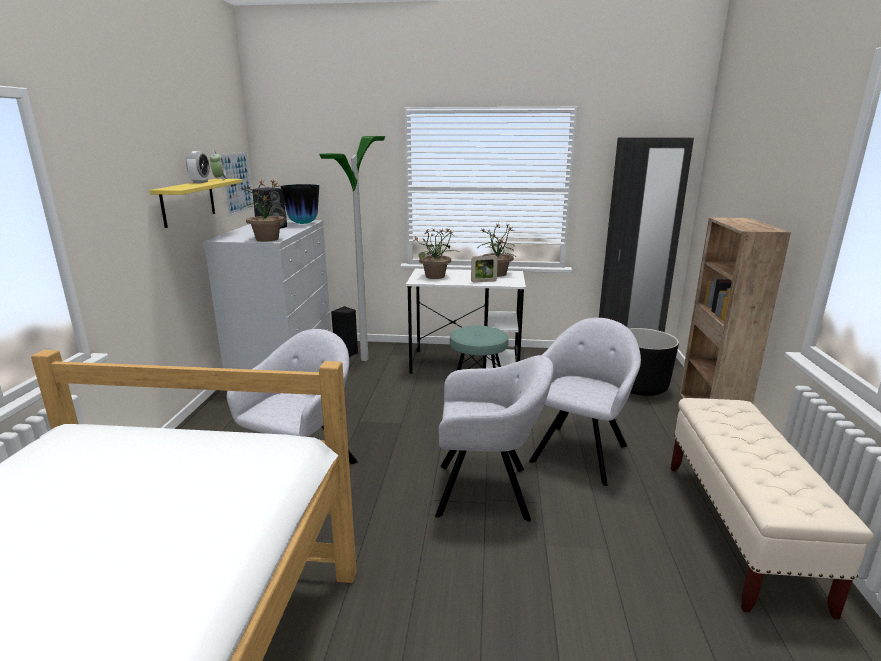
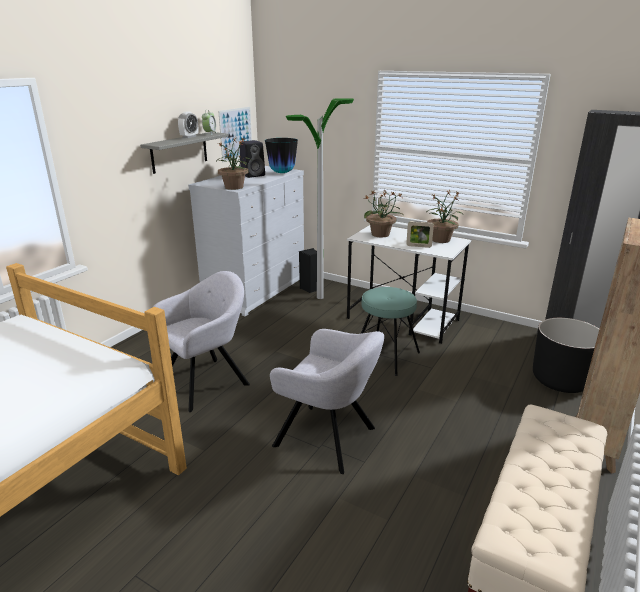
camera: 25 degrees right, 5 degrees up
yellow shelf [149,179,242,228] -> grey shelf [140,132,229,174]
grey armchair [529,318,641,486] -> none

